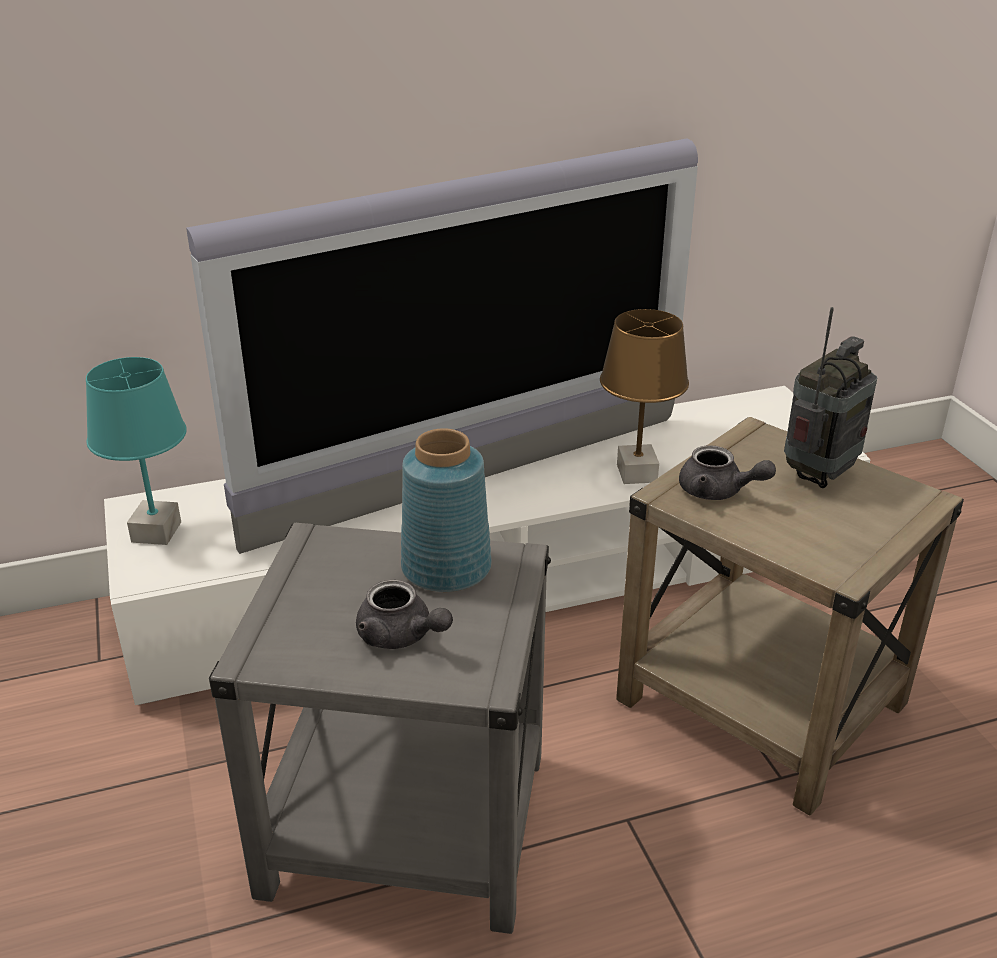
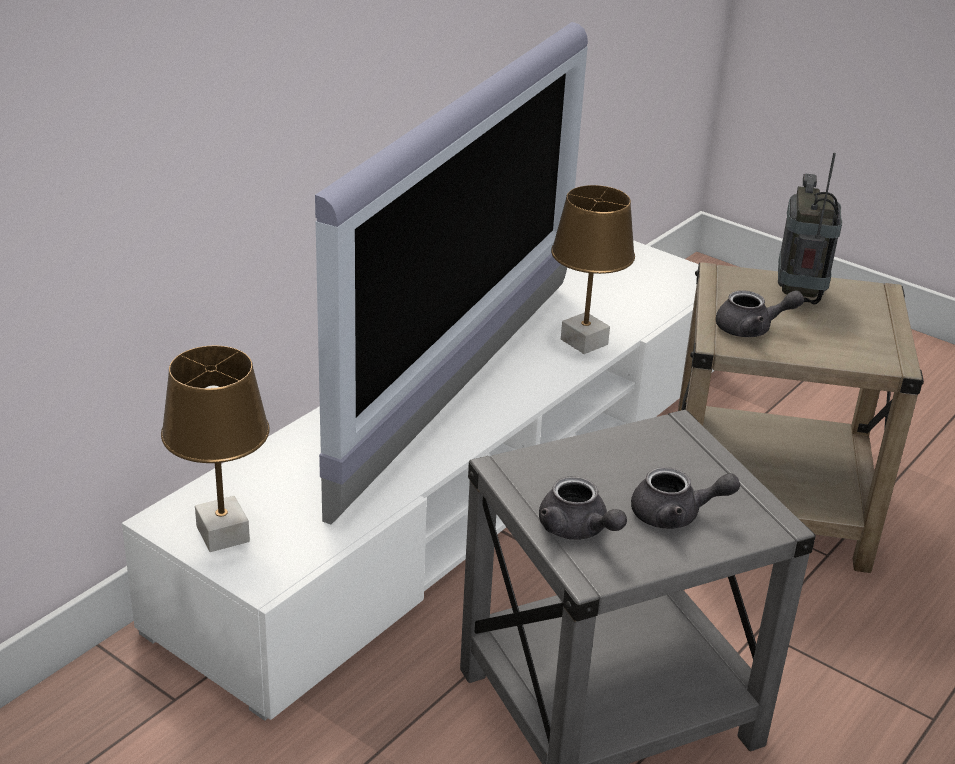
camera: 35 degrees left, 0 degrees up
turquoise table lamp [86,357,187,545] -> brown table lamp [161,346,270,552]
blue vase [401,428,492,592] -> none
none -> grey teapot [539,477,627,540]

